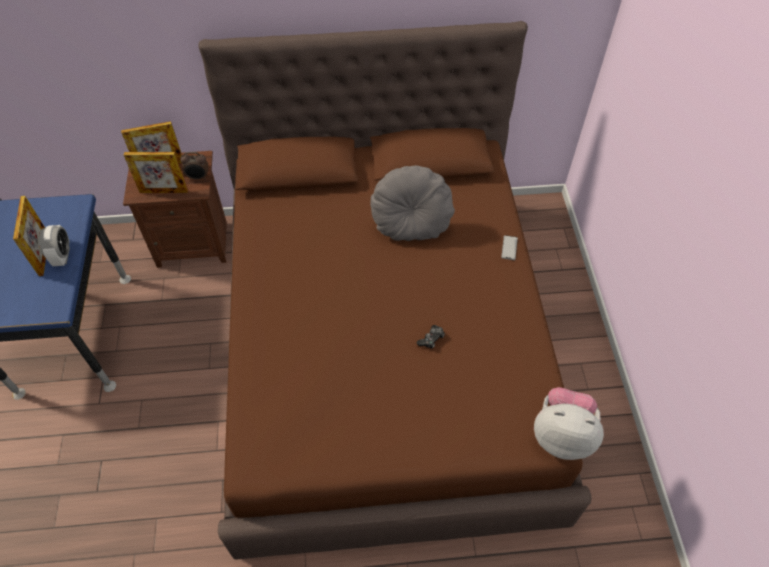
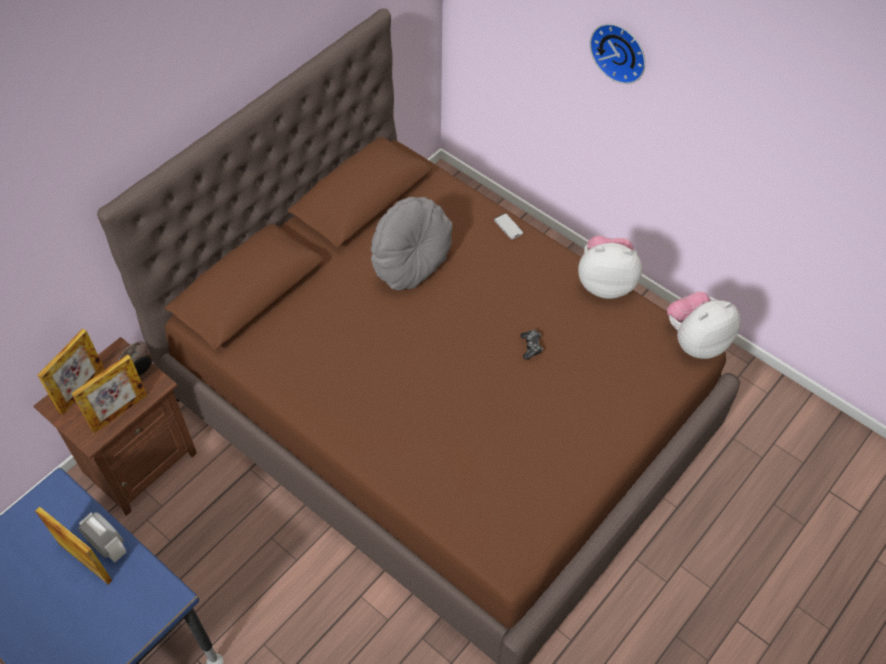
camera: 45 degrees left, 0 degrees up
none -> plush toy [578,235,642,299]
none -> wall clock [590,24,646,84]

